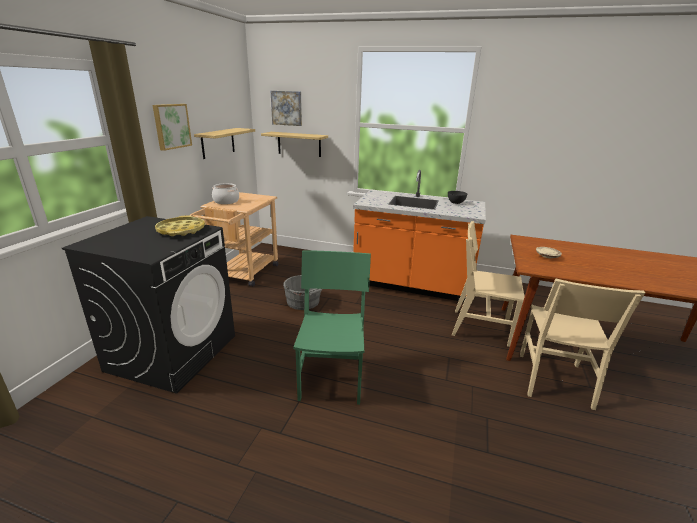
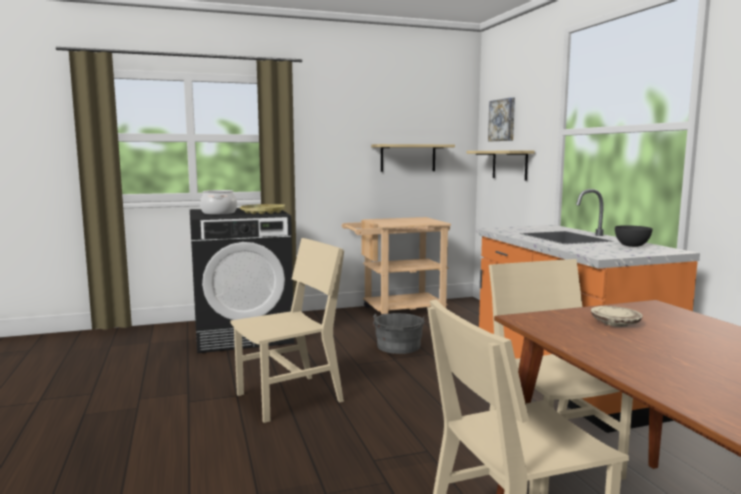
camera: 55 degrees right, 15 degrees down
picture [153,104,192,151] -> none
cooking pot [212,183,239,204] -> cooking pot moved to [200,190,237,215]
green chair [293,250,371,405] -> beige chair [230,238,344,423]

